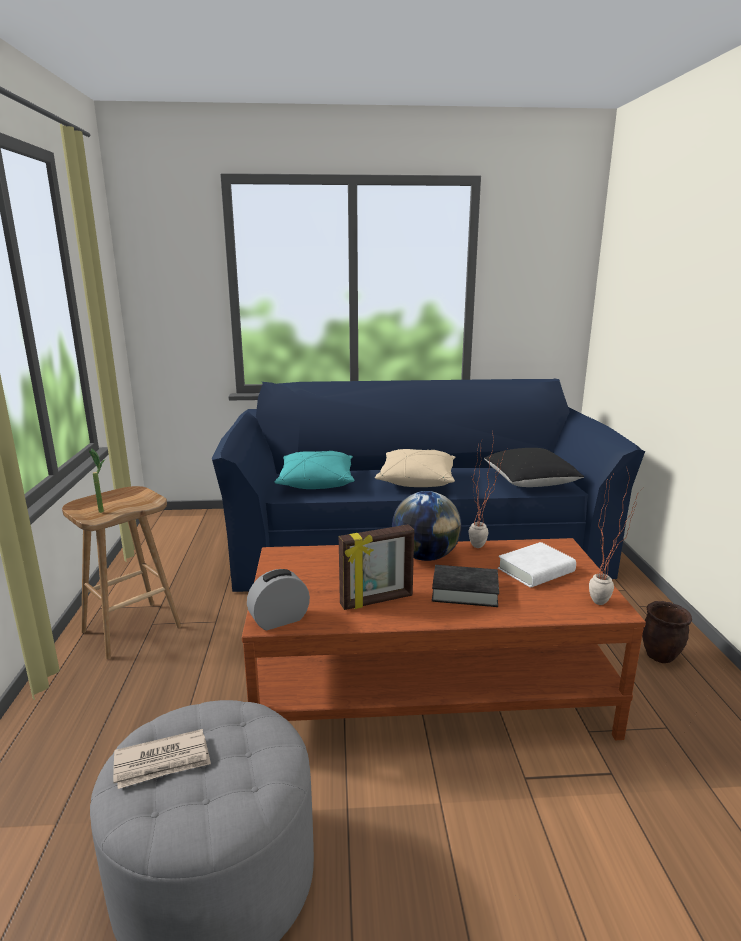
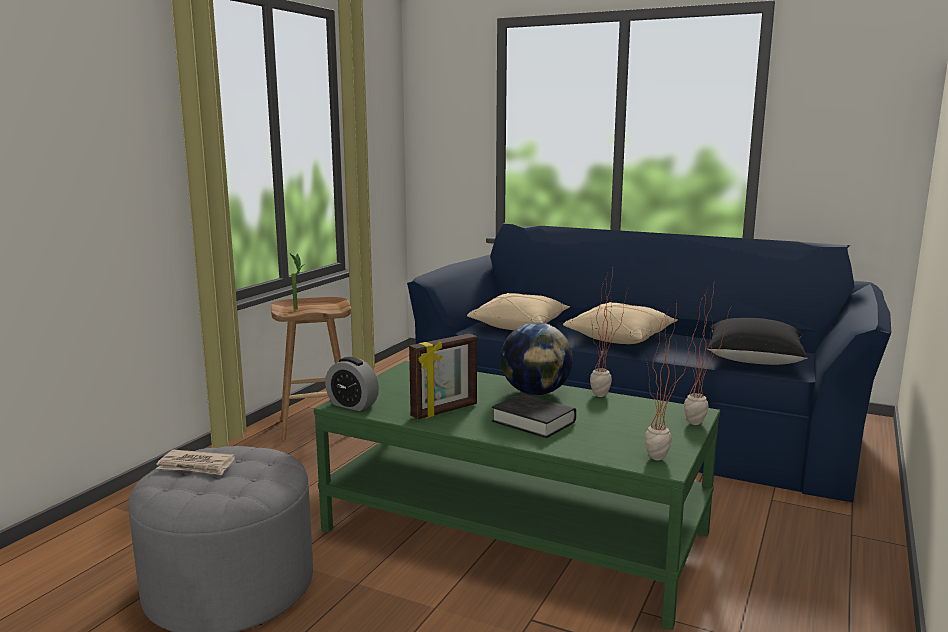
camera: 30 degrees right, 5 degrees down
brown coffee table [242,538,646,740] -> green coffee table [314,361,720,630]
alarm clock [247,569,310,631] -> alarm clock turned 150 degrees counterclockwise [325,357,379,411]
turquoise pillow [275,451,354,489] -> beige pillow [467,293,570,330]
picture frame [339,524,414,610] -> picture frame turned 45 degrees counterclockwise [409,333,477,419]
white book [498,542,576,587] -> none
brown planter [642,601,692,663] -> none
none -> potted plant [684,284,731,425]

